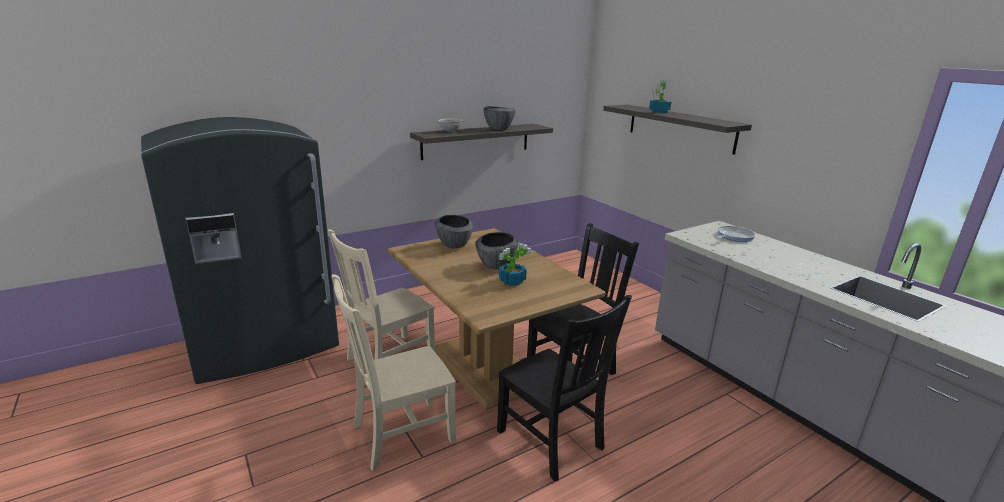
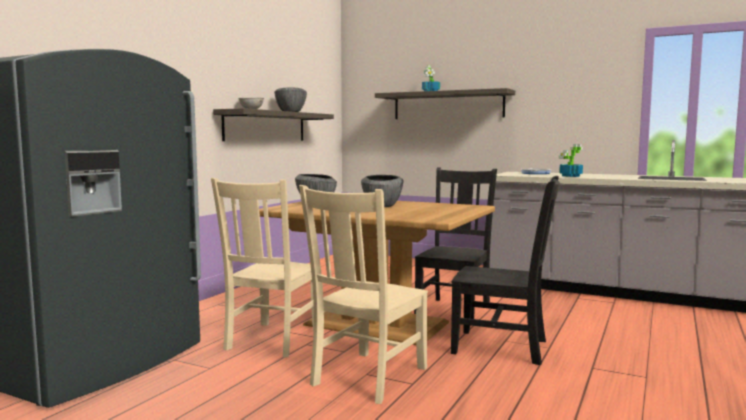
camera: 30 degrees left, 15 degrees down
potted plant [499,243,531,286] -> potted plant moved to [558,144,583,177]

